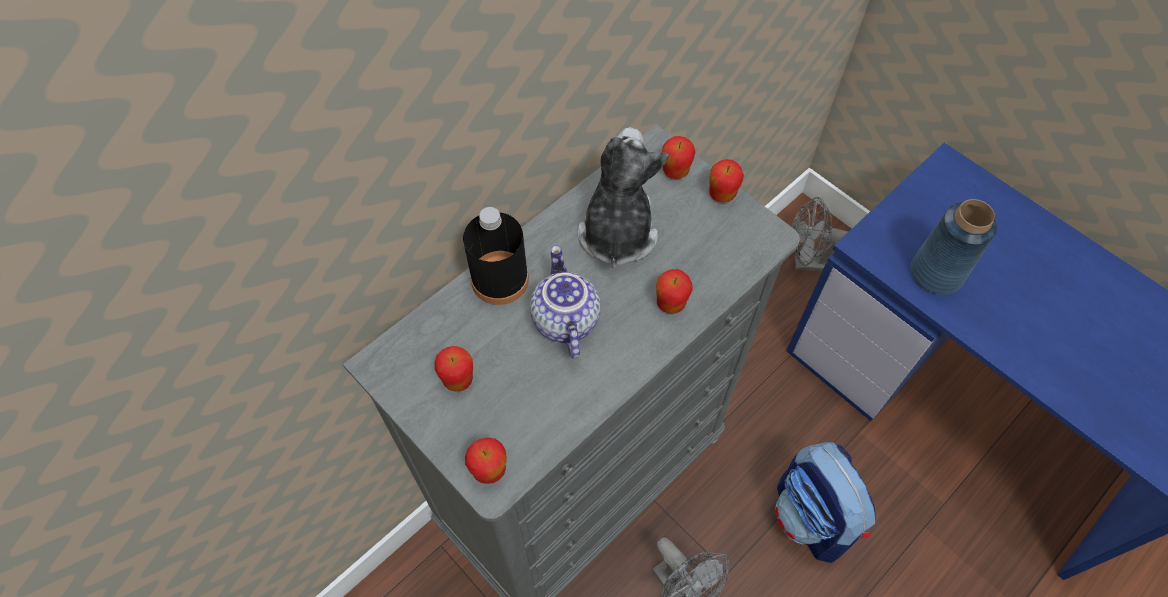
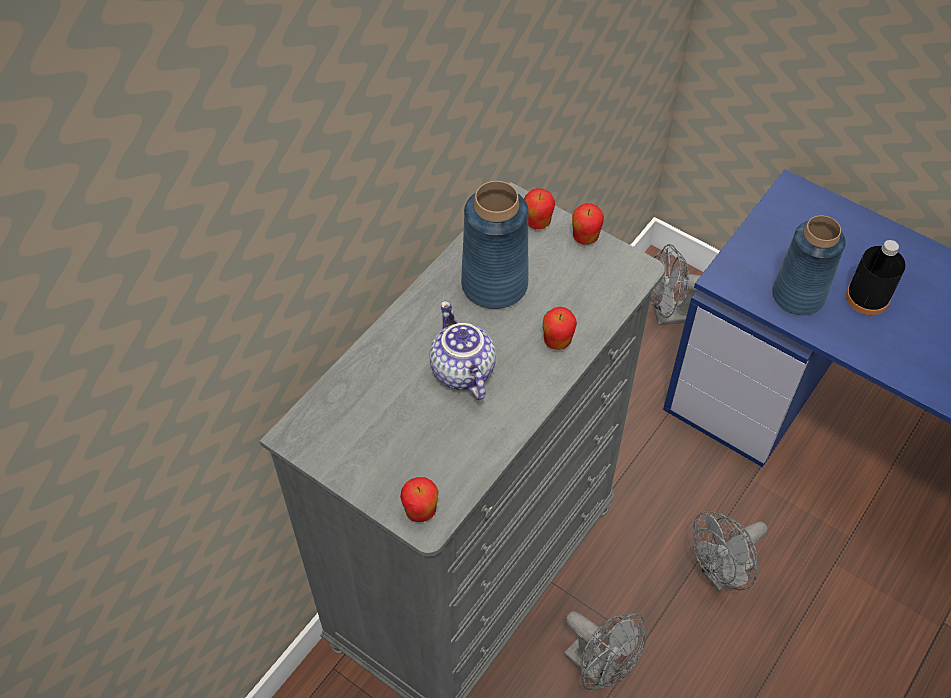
camera: 10 degrees left, 5 degrees down
apple [434,346,473,392] -> none
black bottle [463,207,529,305] -> black bottle moved to [846,240,906,315]
plush toy [578,127,669,269] -> blue vase [461,181,529,309]
backpack [775,442,876,563] -> grey fan [693,510,768,591]

